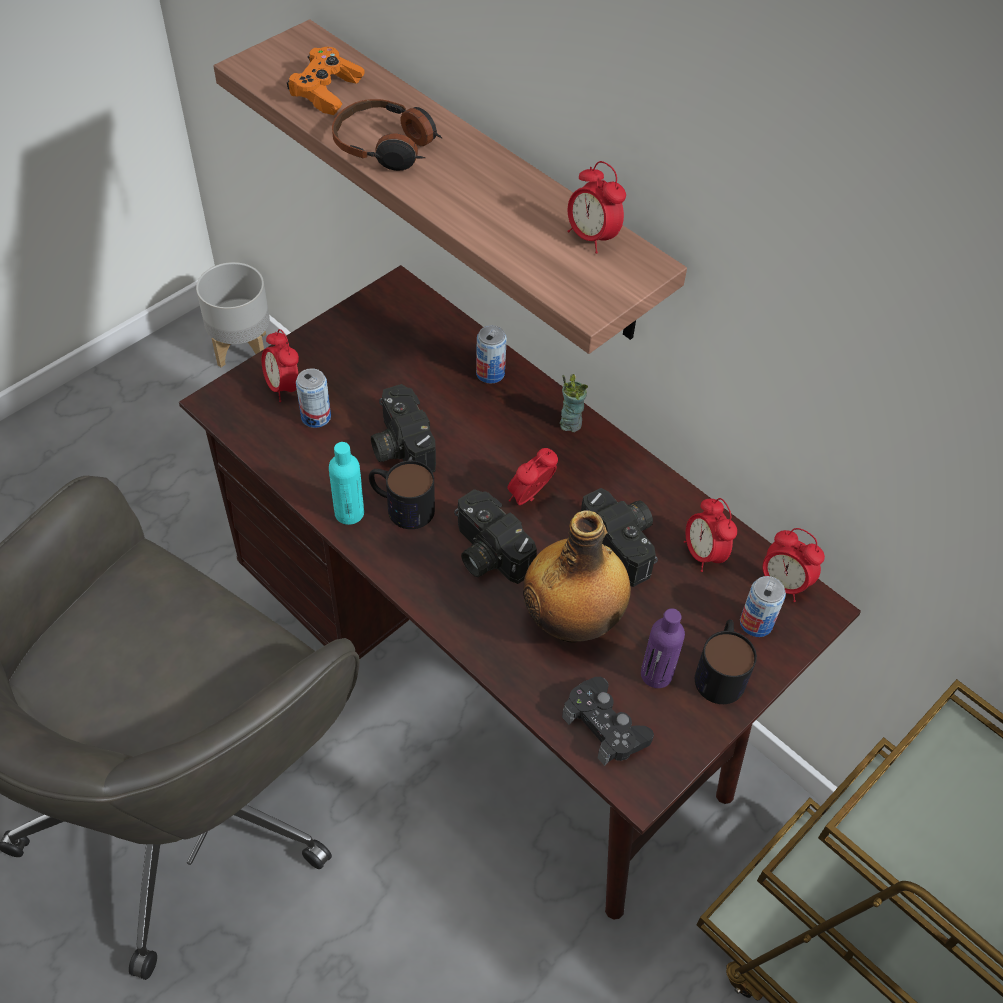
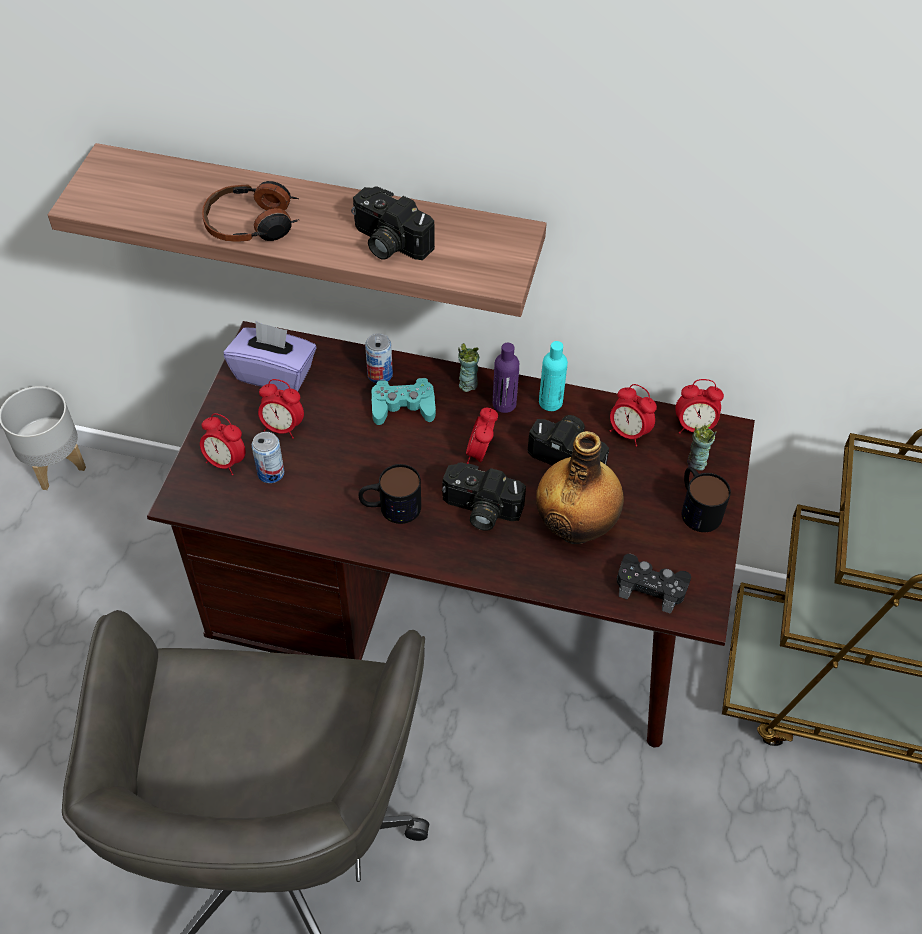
camera: 30 degrees left, 0 degrees up
orange game controller [287,47,365,115] -> none
turquoise bottle [329,442,364,525] -> turquoise bottle moved to [539,341,568,411]
camera [371,384,436,472] -> camera moved to [351,186,435,260]
alarm clock [568,161,626,254] -> alarm clock moved to [258,379,304,439]
purple bottle [641,608,685,688] -> purple bottle moved to [493,343,519,413]
can [740,576,786,637] -> cup [687,424,717,471]
none -> purple tissue box [224,321,316,391]
none -> turquoise game controller [371,378,436,425]

